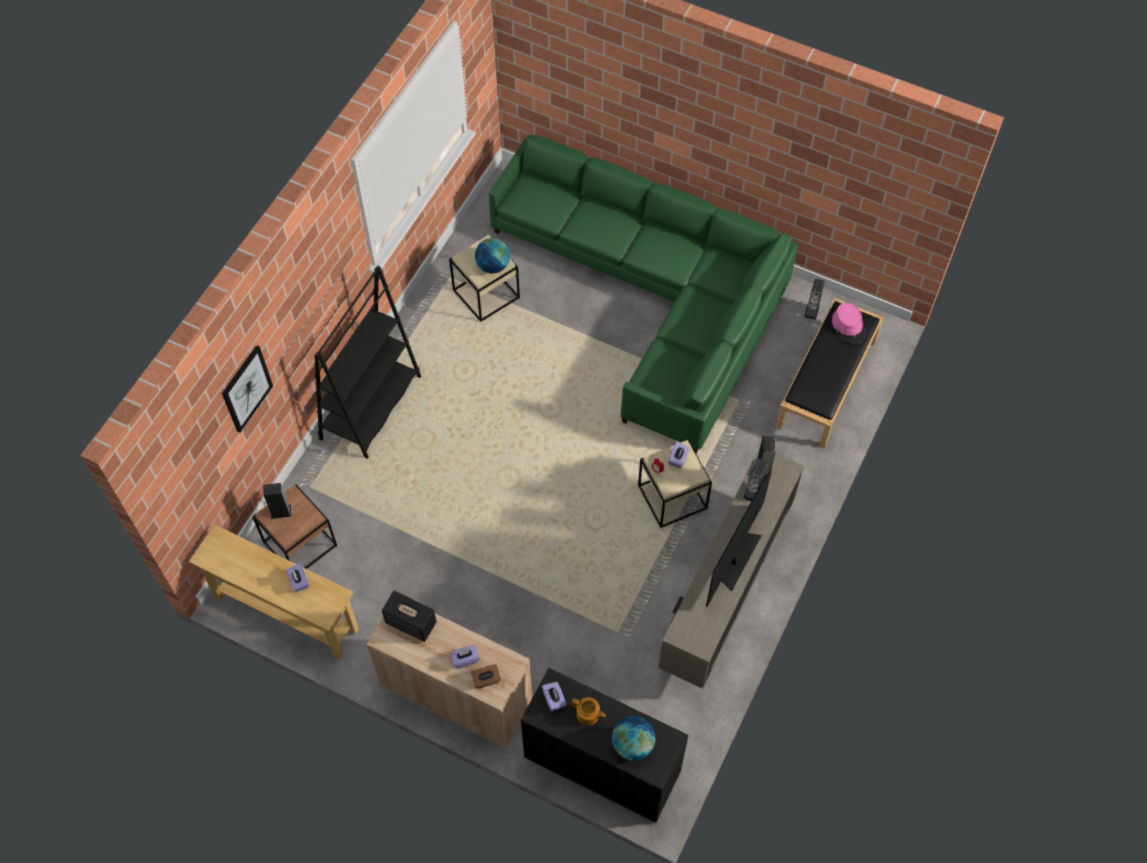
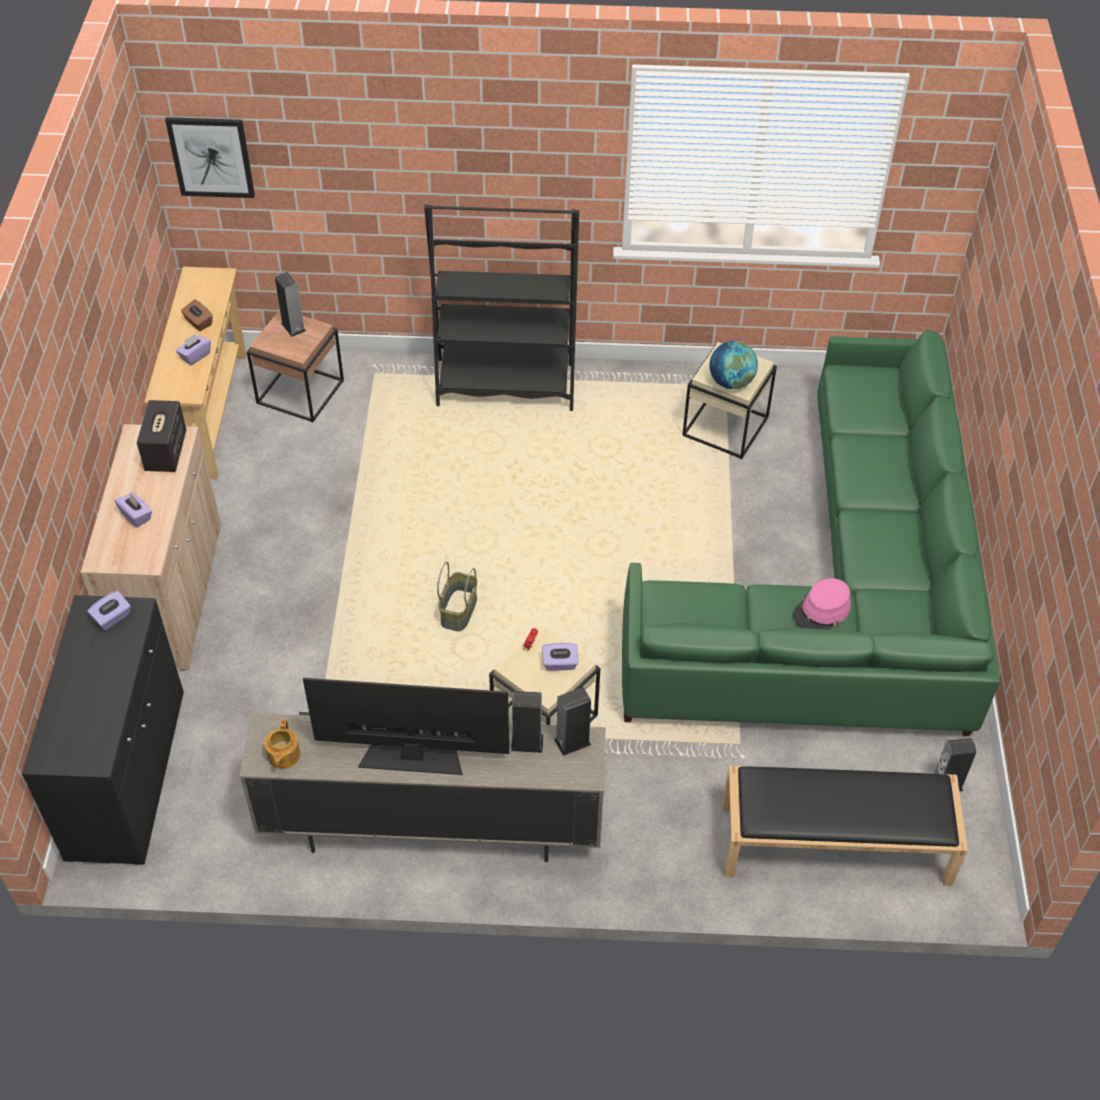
camera: 65 degrees right, 10 degrees down
picture [222,345,273,433] -> picture moved to [165,117,255,198]
brown tissue box [471,664,501,689] -> brown tissue box moved to [181,299,213,331]
teapot [572,697,606,725] -> teapot moved to [264,719,300,769]
globe [612,716,655,761] -> none
pink hat [832,303,866,344] -> pink hat moved to [793,578,851,630]
none -> basket [437,562,477,631]

